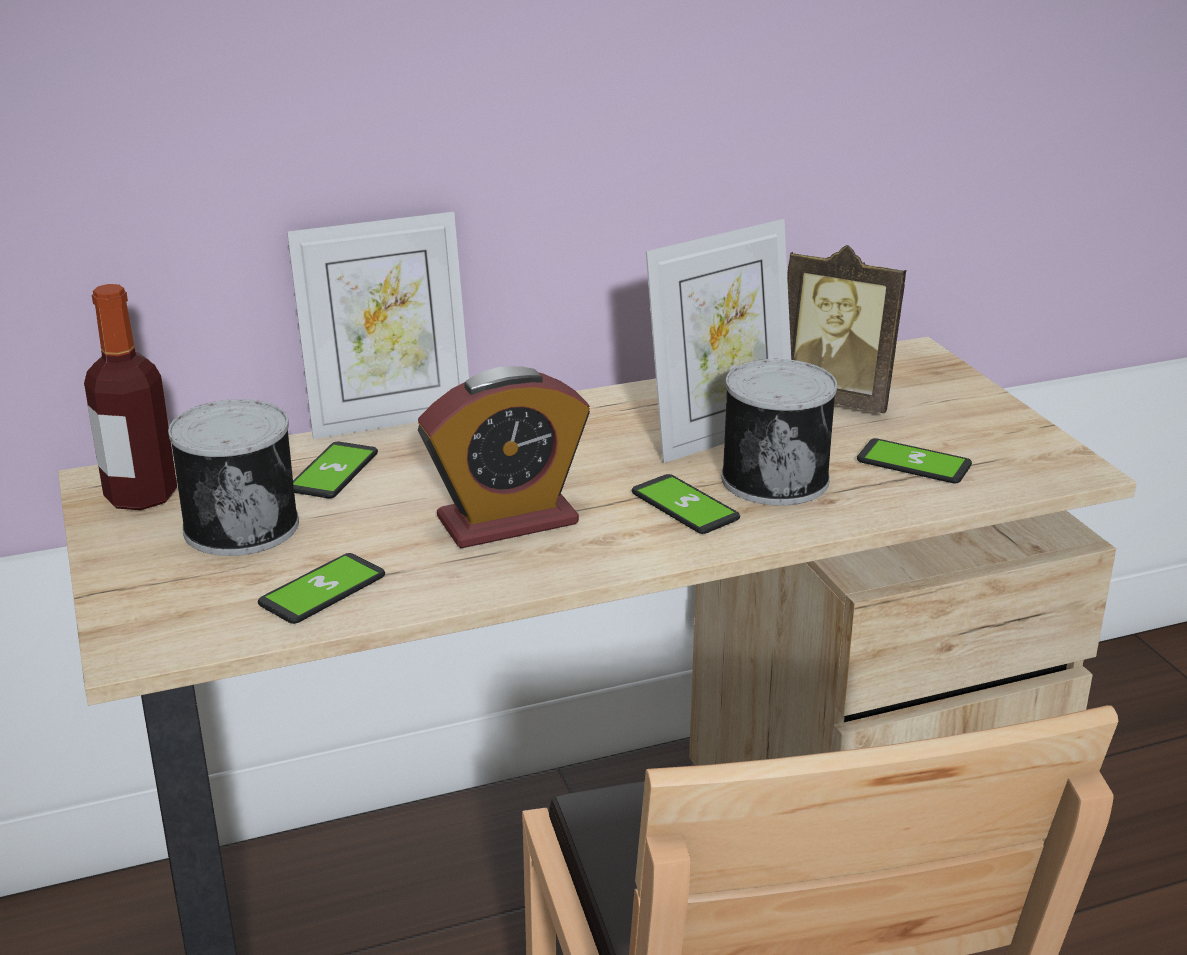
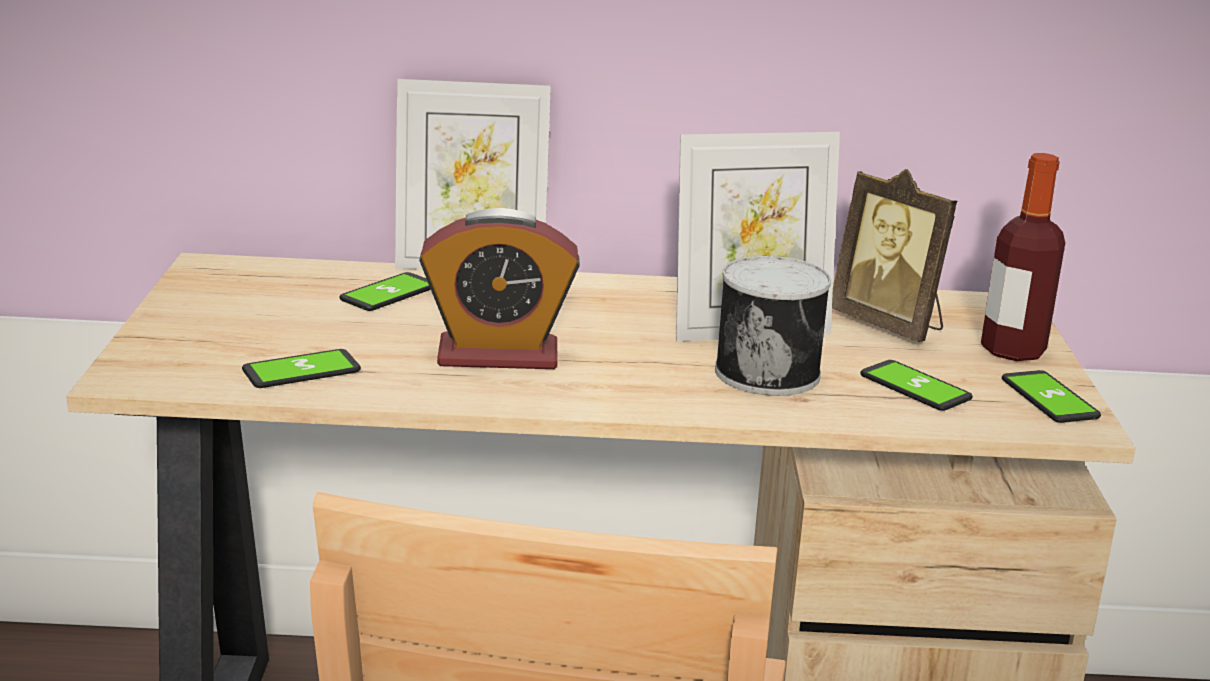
camera: 20 degrees right, 5 degrees down
bottle [84,284,177,510] -> bottle moved to [981,153,1065,361]
can [168,399,299,556] -> none
phone [632,474,740,534] -> phone moved to [1002,370,1101,423]

